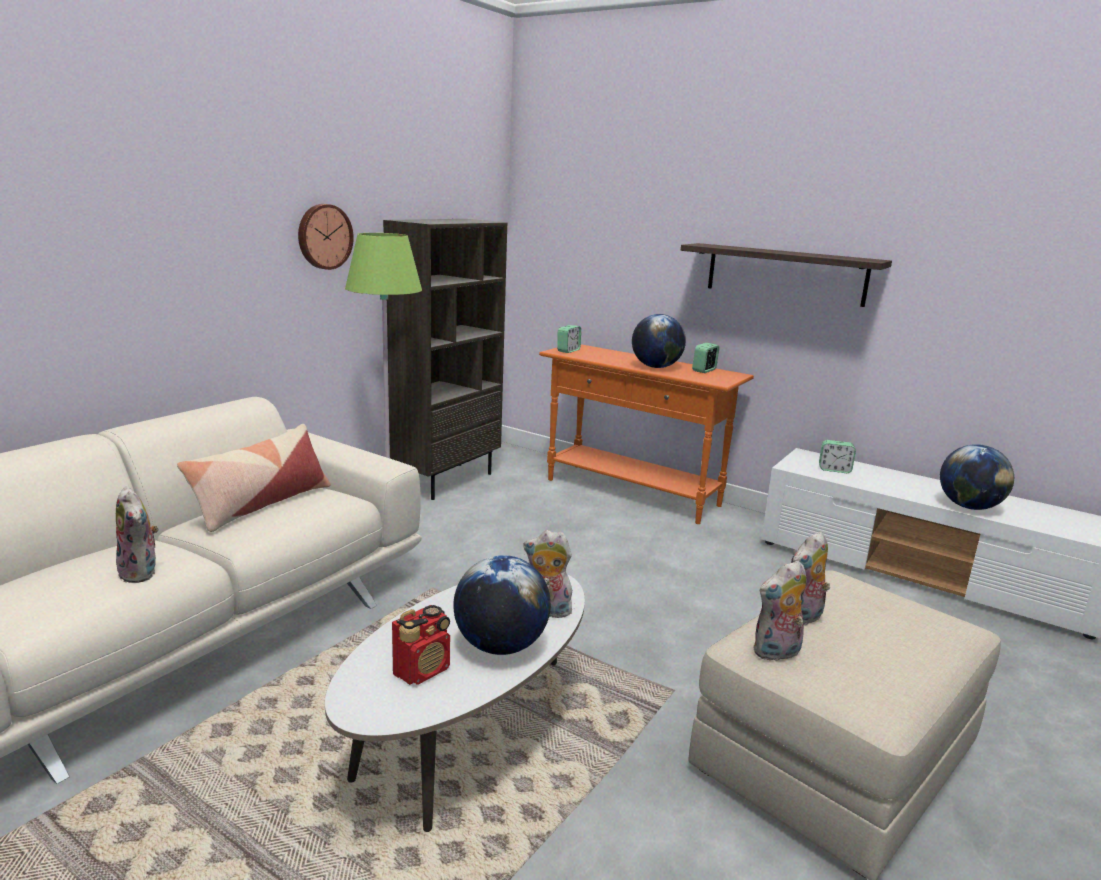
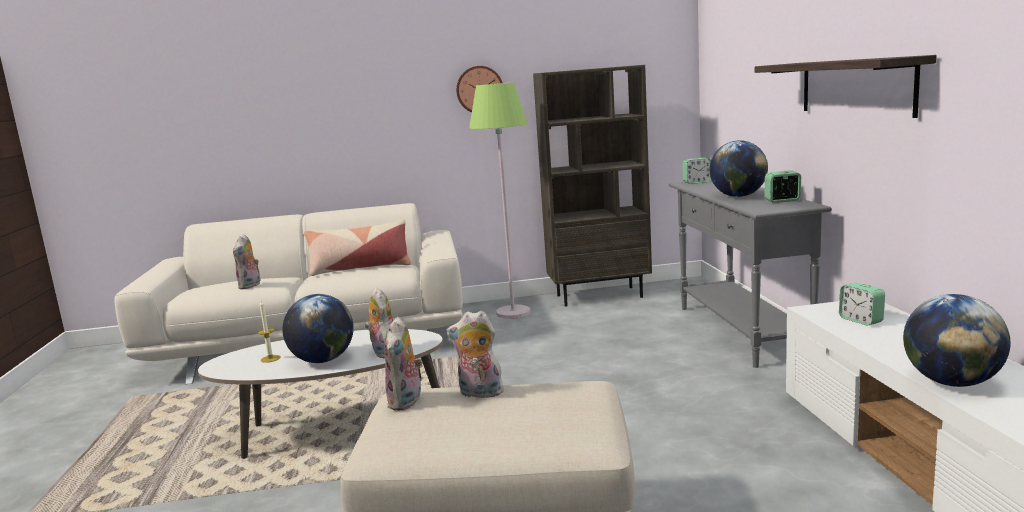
camera: 50 degrees right, 5 degrees down
radio [392,605,450,685] -> candle [258,300,280,363]
orange console table [539,344,754,524] -> grey console table [669,180,832,368]
plush toy [754,561,806,662] -> plush toy turned 105 degrees counterclockwise [384,317,423,411]

